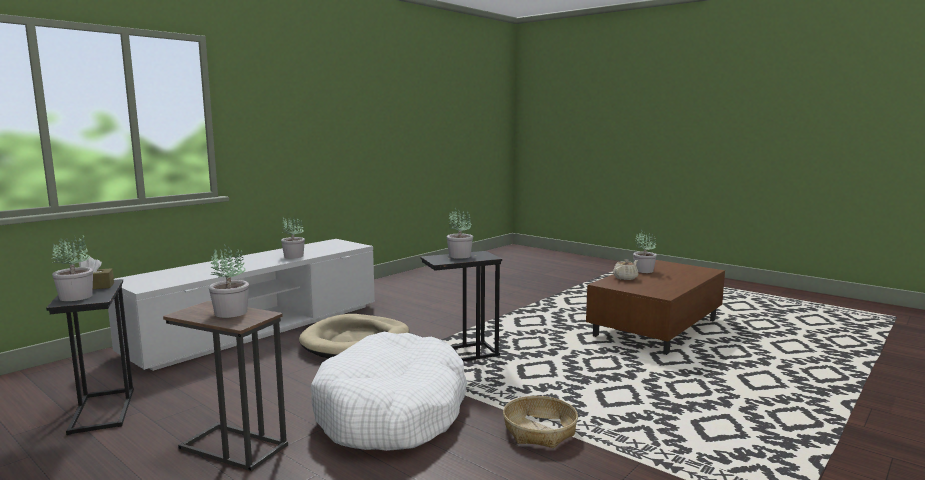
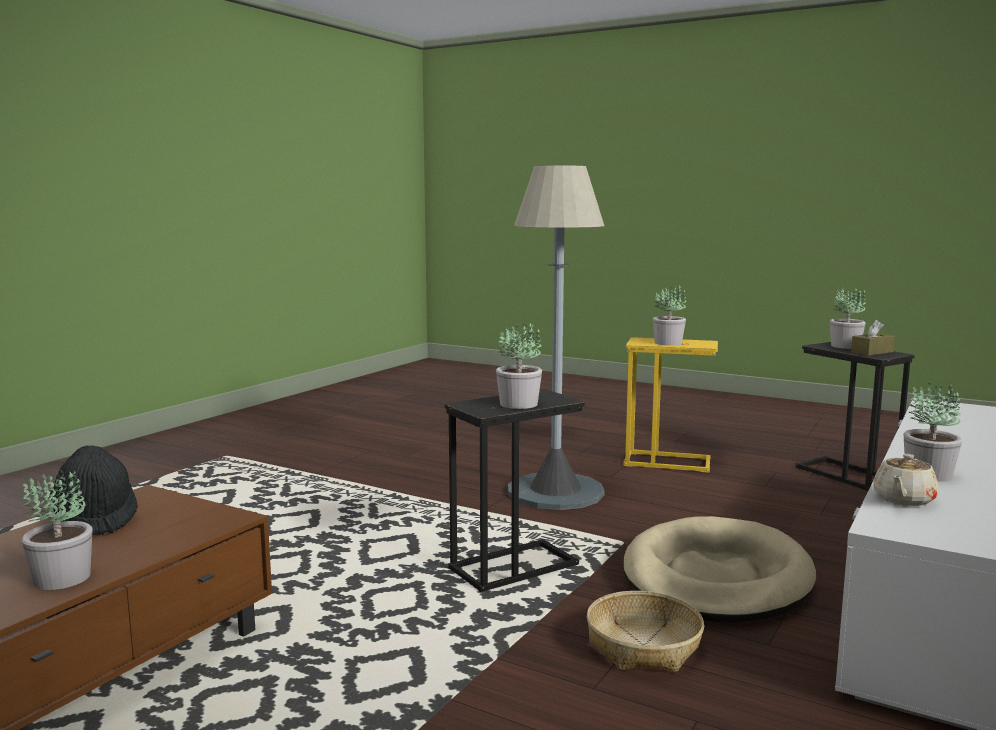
camera: 170 degrees right, 0 degrees up
brown side table [163,301,288,472] -> yellow side table [624,337,718,473]
white dog bed [311,332,467,451] -> grey floor lamp [508,165,605,510]
basket [503,396,578,448] -> basket moved to [587,591,704,672]
beige teapot [613,259,638,280] -> beige teapot moved to [873,454,939,506]
none -> black hat [50,445,138,535]

